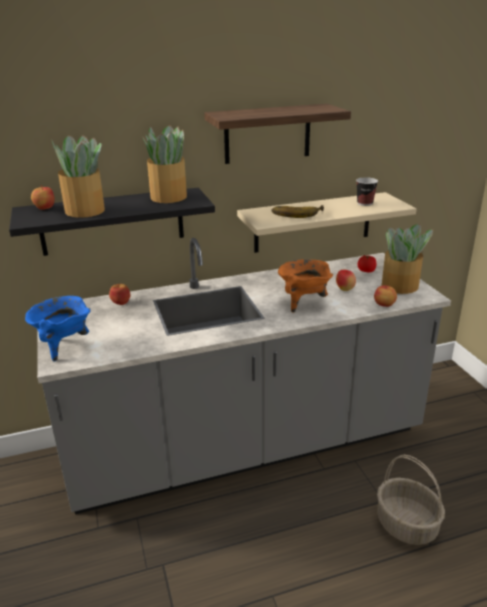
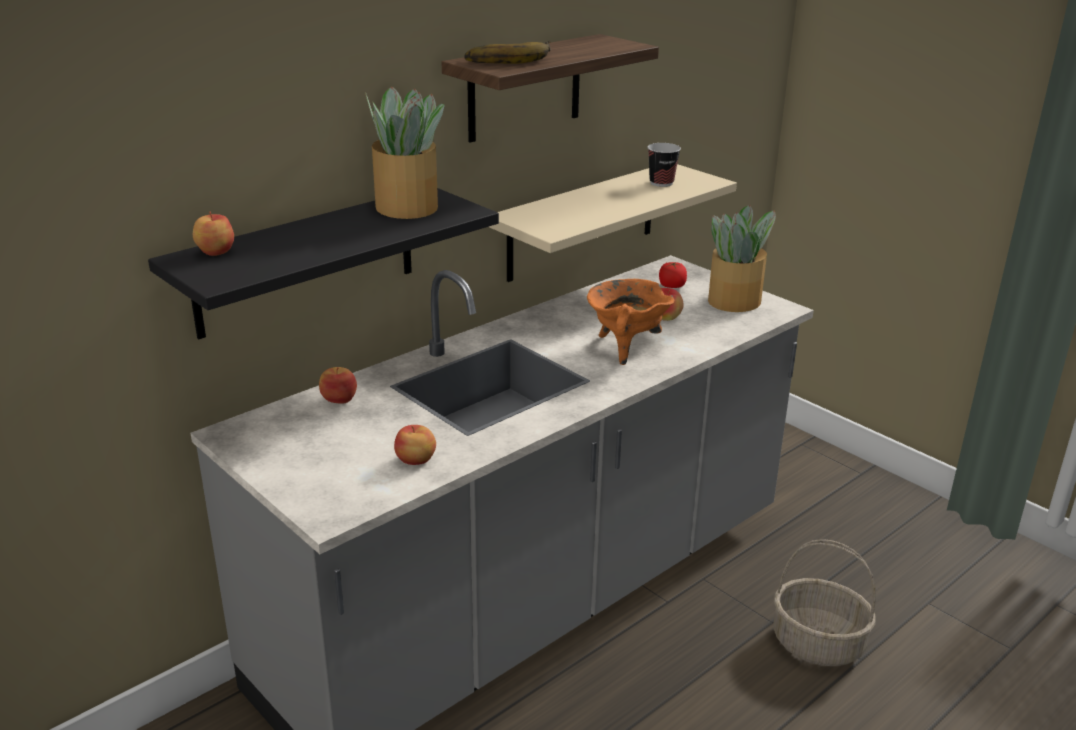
camera: 25 degrees left, 0 degrees up
blue cooking pot [25,296,90,361] -> none
potted plant [51,135,105,218] -> none
banana [271,205,324,218] -> banana moved to [464,41,551,64]
apple [374,285,397,307] -> apple moved to [394,425,436,465]

